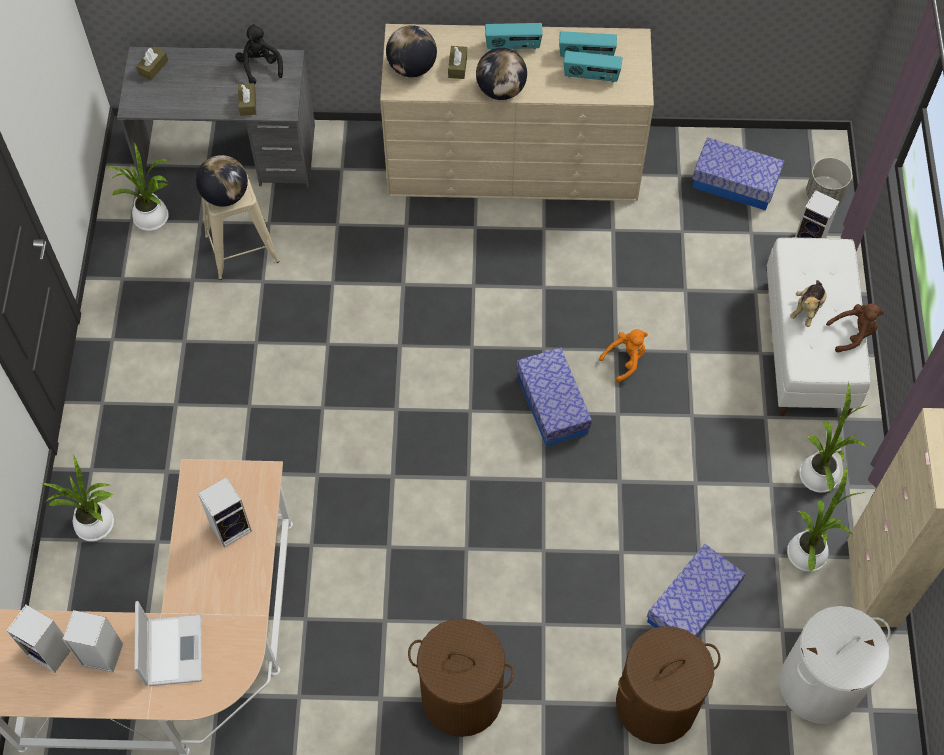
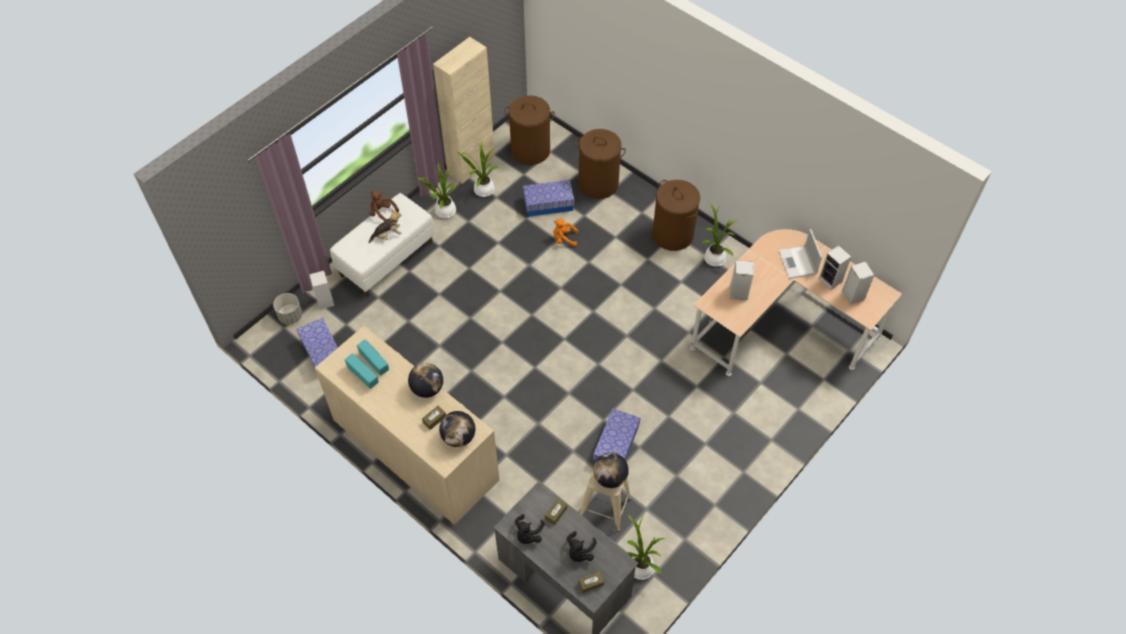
camera: 140 degrees left, 5 degrees down
potted plant [40,456,114,541] -> potted plant moved to [702,201,737,266]
laptop [134,601,202,686] -> laptop turned 45 degrees counterclockwise [779,229,822,279]
radio [485,23,543,50] -> none
storage box [517,347,592,447] -> storage box moved to [593,408,640,463]
orange plush toy [599,329,648,383] -> orange plush toy moved to [553,218,579,246]
white laundry basket [779,606,891,724] -> brown laundry basket [504,95,555,165]
none -> black plush toy [567,531,597,562]

